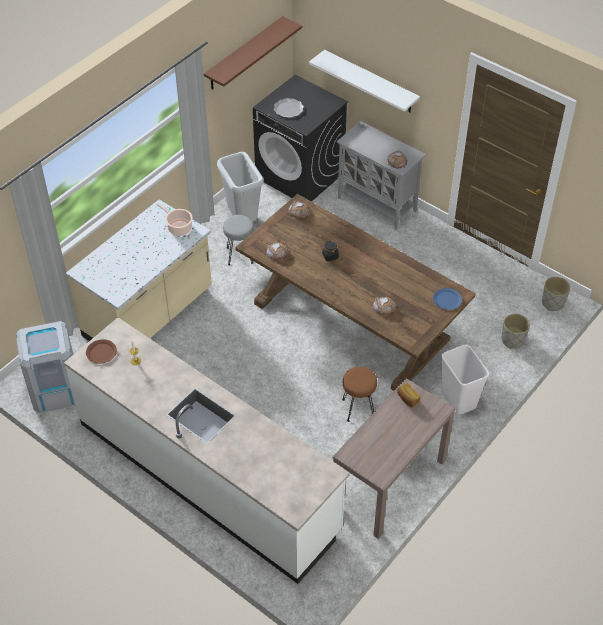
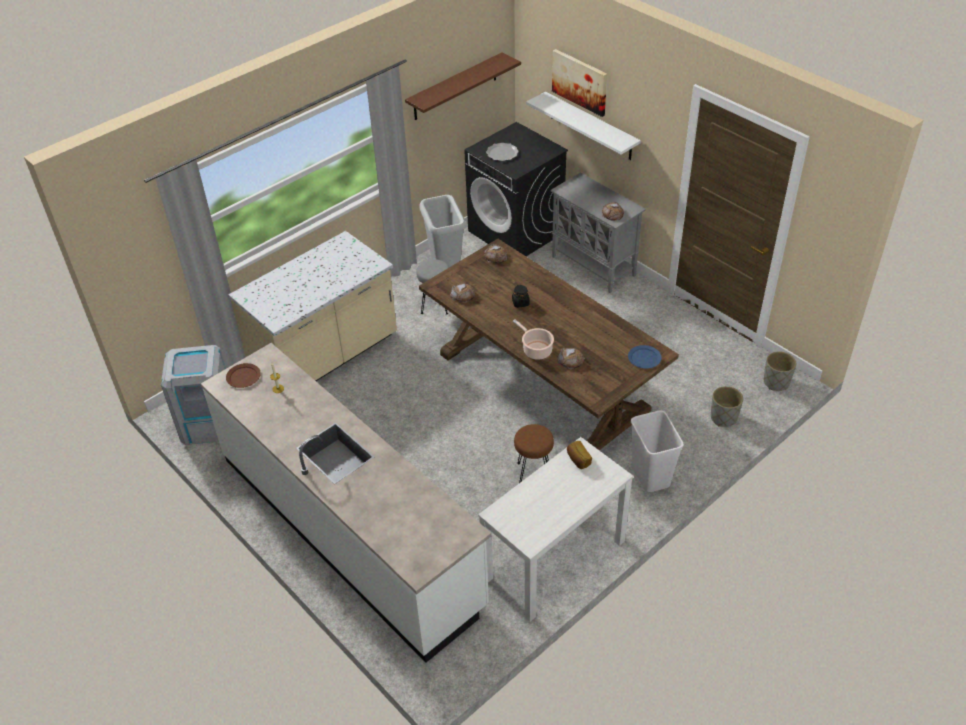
camera: 10 degrees right, 5 degrees down
cooking pot [156,203,193,236] -> cooking pot moved to [513,320,554,360]
brown console table [333,378,456,539] -> white console table [478,437,633,622]
none -> picture [552,49,607,117]

